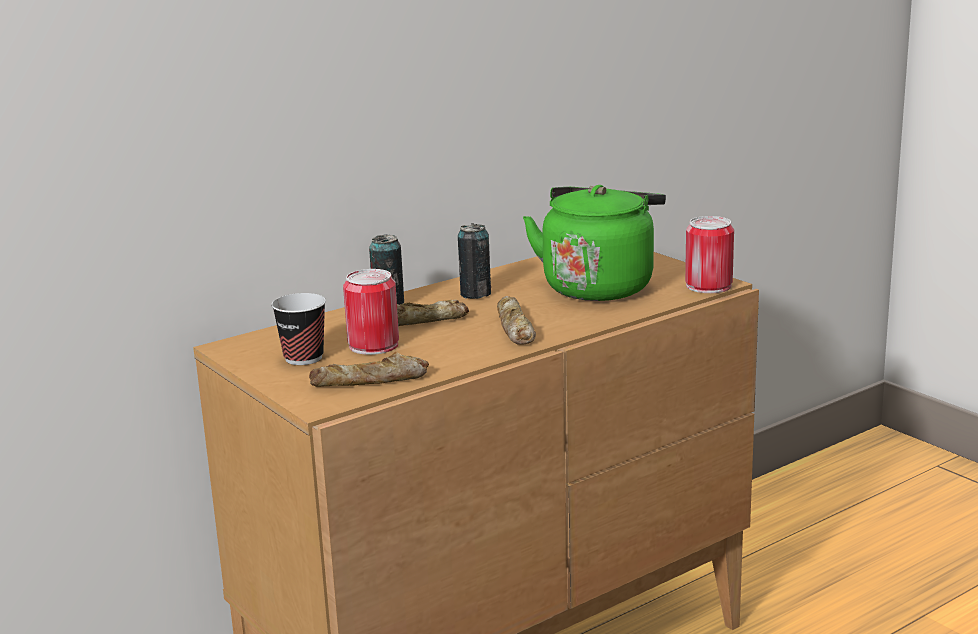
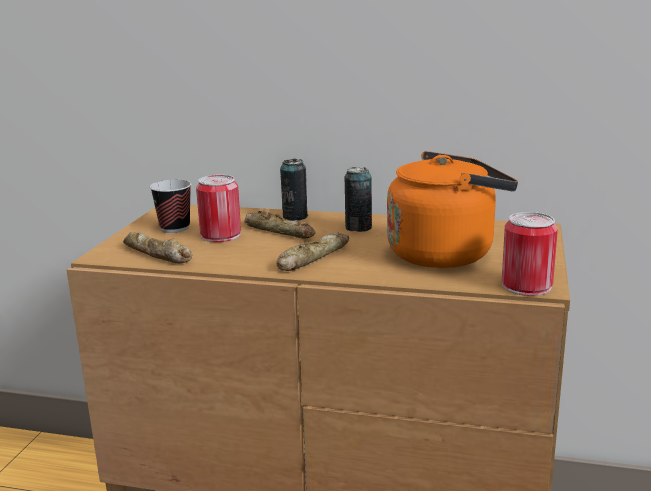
camera: 50 degrees right, 0 degrees up
green kettle [523,185,666,301] -> orange kettle [387,151,518,268]

